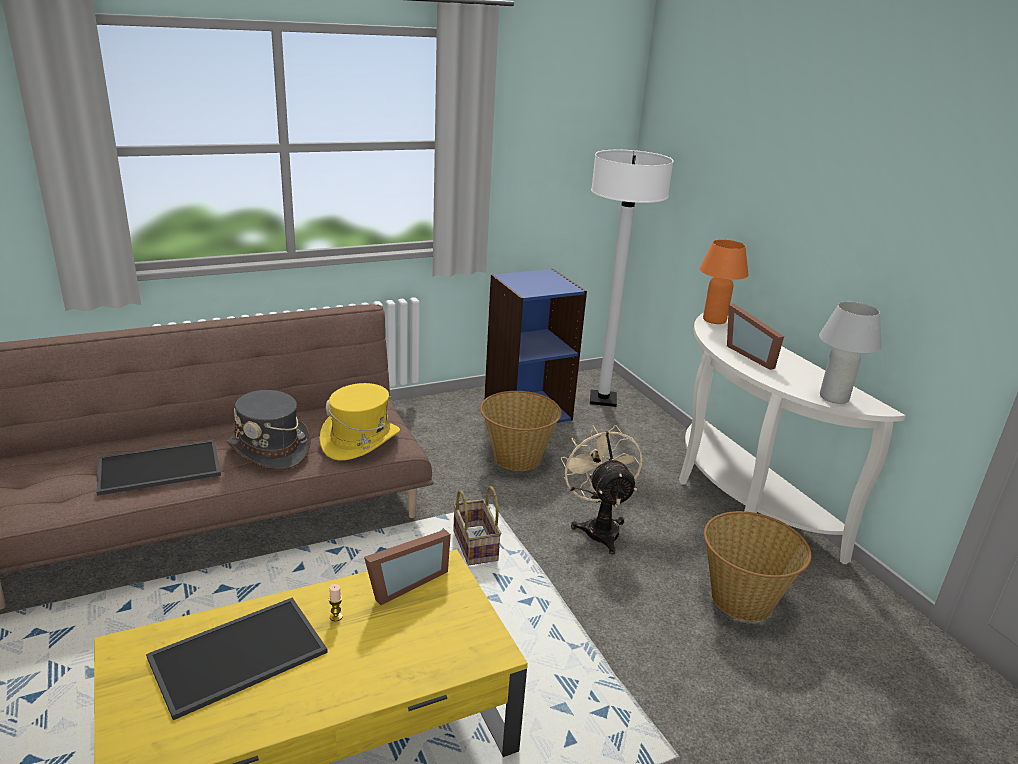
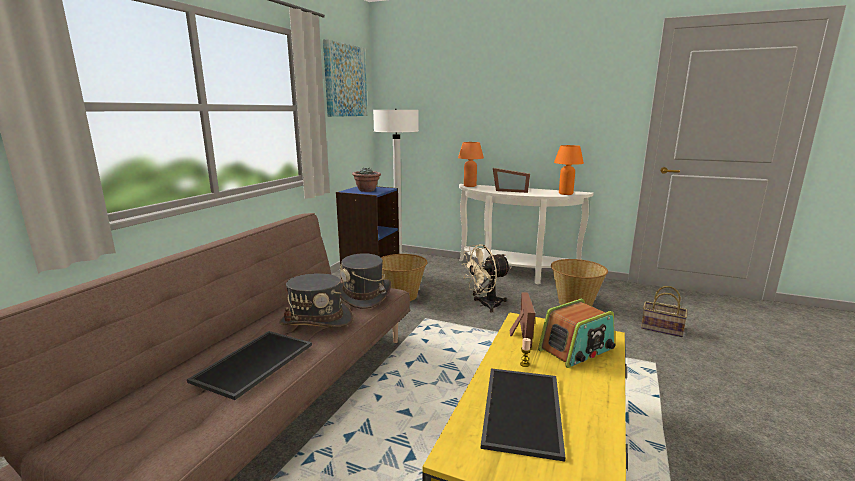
camera: 40 degrees left, 10 degrees down
yellow hat [320,383,400,461] -> grey hat [340,253,391,309]
basket [453,486,501,565] -> basket moved to [641,286,687,337]
beige fan [561,425,642,555] -> beige fan turned 60 degrees counterclockwise [461,244,511,313]
white table lamp [819,302,882,404] -> orange table lamp [554,145,584,195]
none -> picture [323,39,368,117]
none -> potted plant [352,168,381,192]
none -> radio [538,299,615,368]

